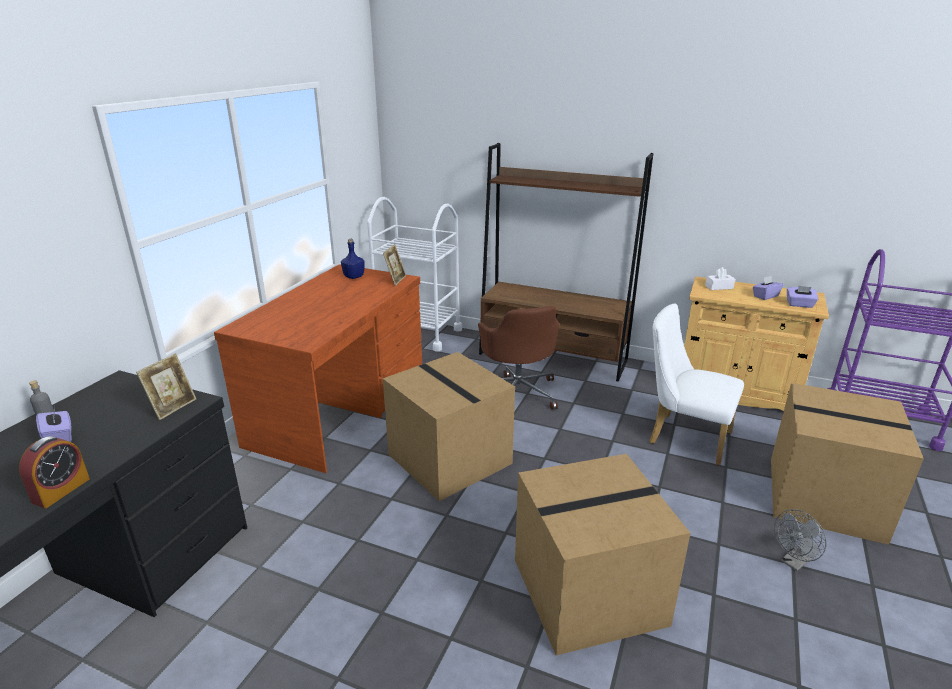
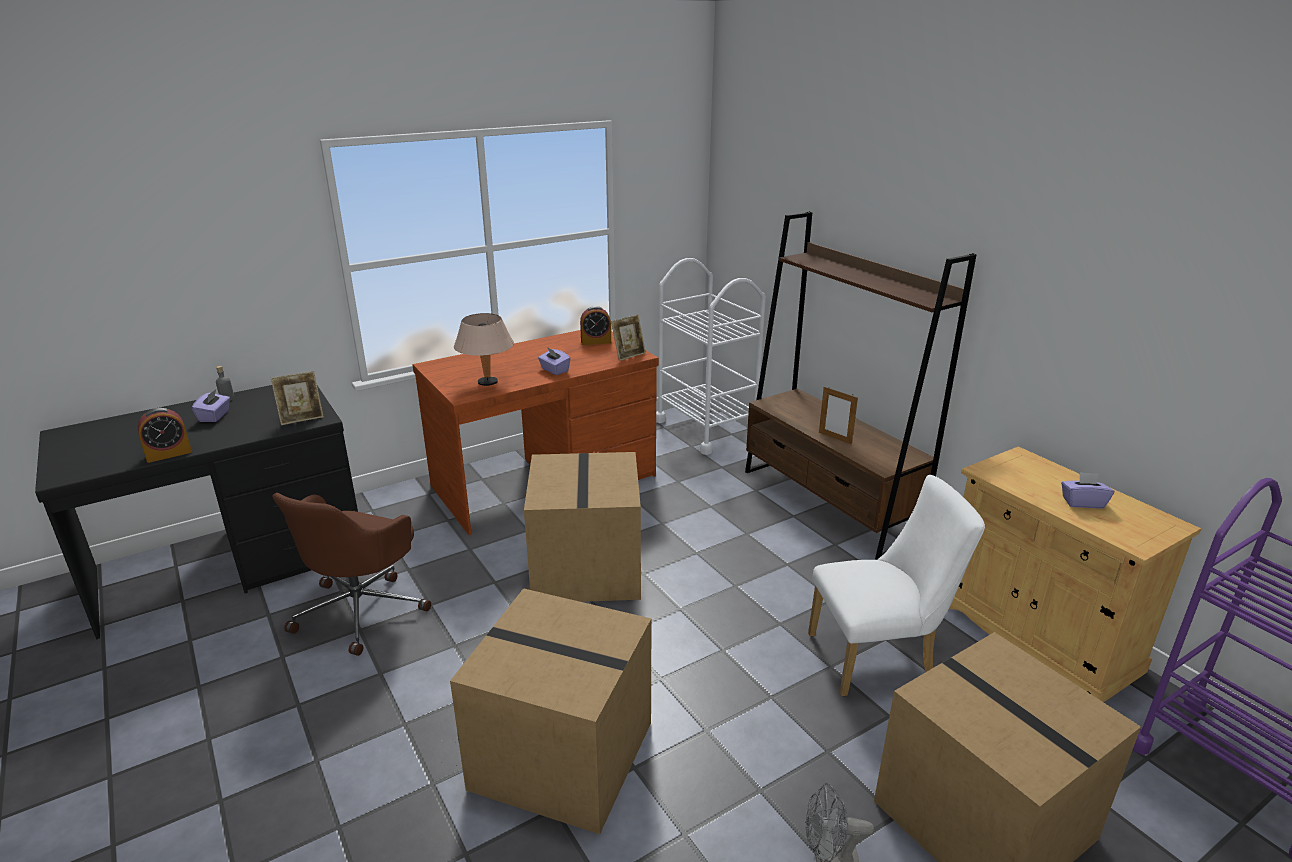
camera: 35 degrees right, 0 degrees up
blue bottle [341,239,365,279] -> alarm clock [580,306,611,345]
brown office chair [478,306,559,409] -> brown office chair moved to [272,493,431,656]
white chair [650,303,744,465] -> white chair turned 105 degrees clockwise [808,475,985,696]
white tissue box [705,267,735,290] -> none
purple tissue box [787,286,818,308] -> purple tissue box moved to [538,347,570,375]
none -> beige table lamp [454,313,514,386]
none -> picture frame [819,387,858,445]

